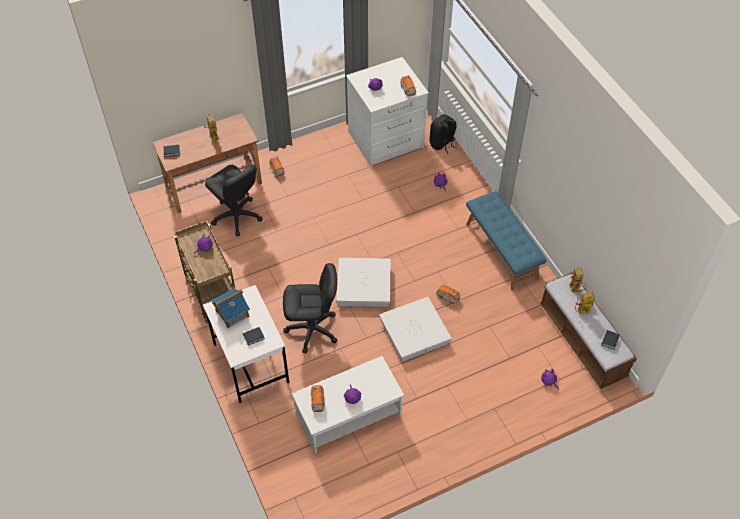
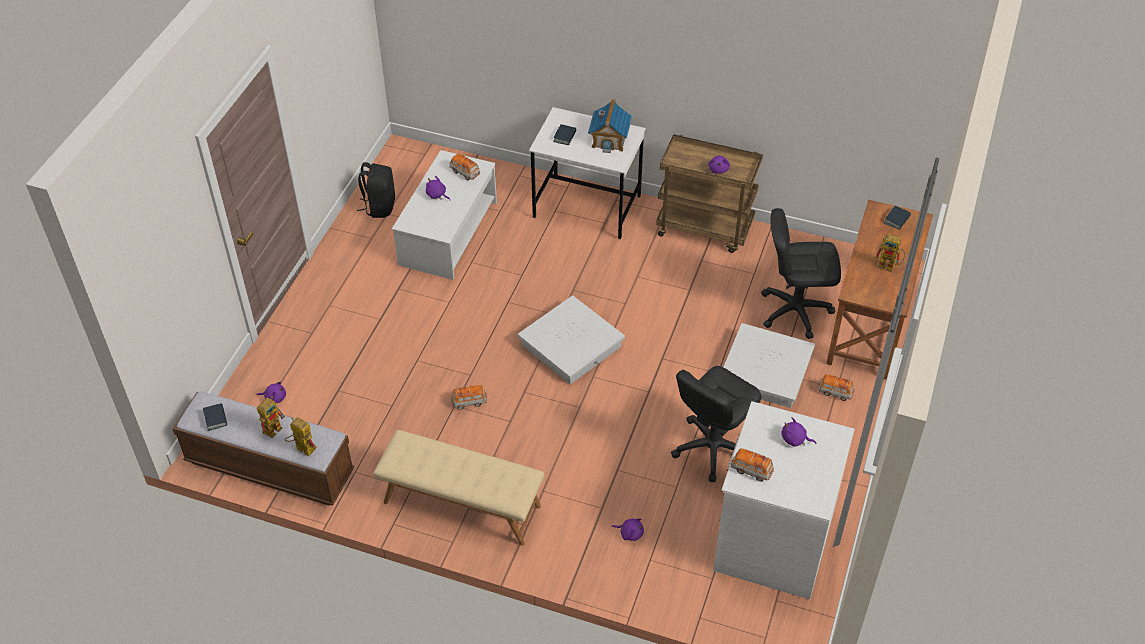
camera: 135 degrees right, 5 degrees down
black office chair [283,263,338,354] -> black office chair moved to [671,366,761,482]
white storage box [379,297,452,362] -> white storage box moved to [724,323,815,408]
black backpack [429,114,457,154] -> black backpack moved to [357,162,395,218]
blue bench [466,191,547,290] -> beige bench [373,430,544,545]

